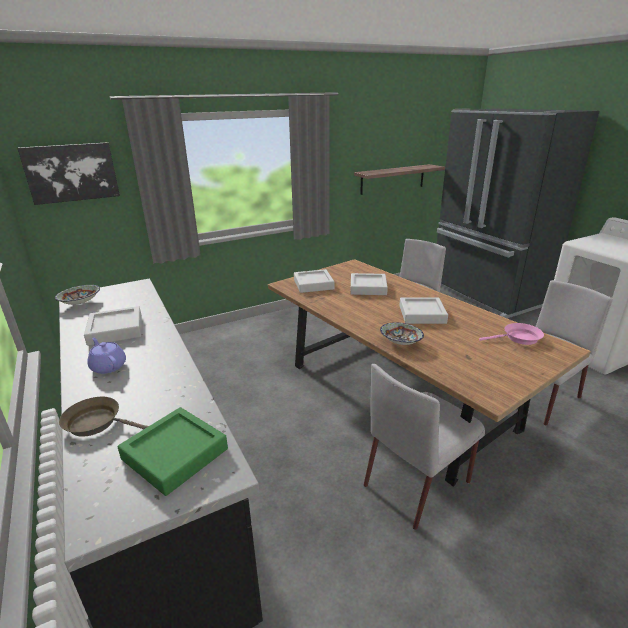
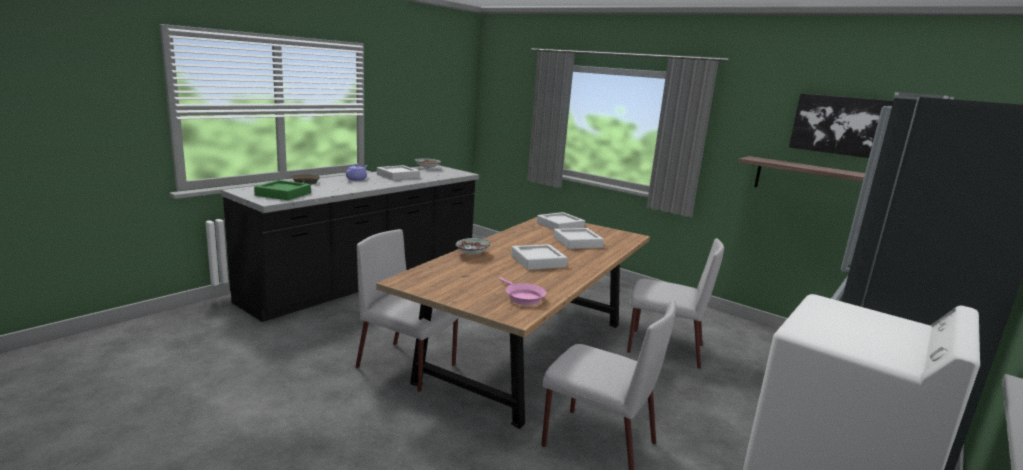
camera: 65 degrees right, 10 degrees down
picture [17,142,120,205] -> picture moved to [789,93,893,158]

